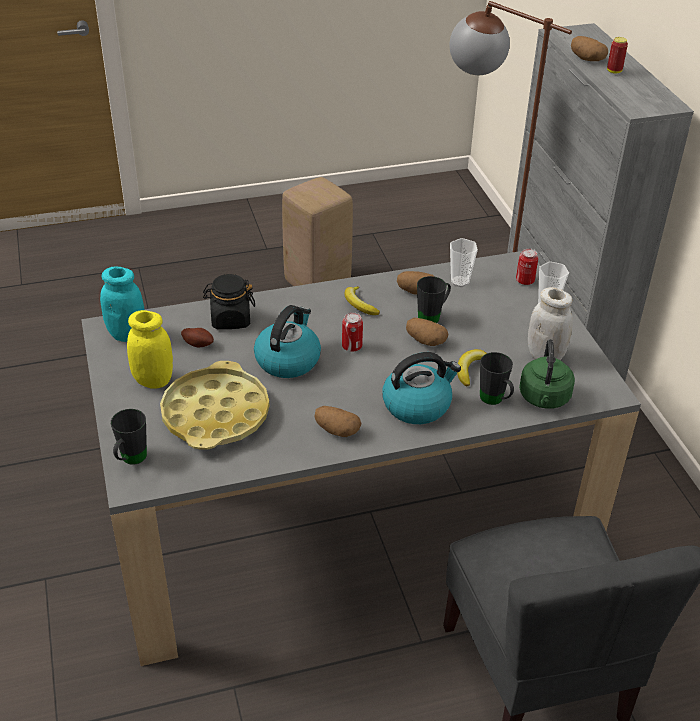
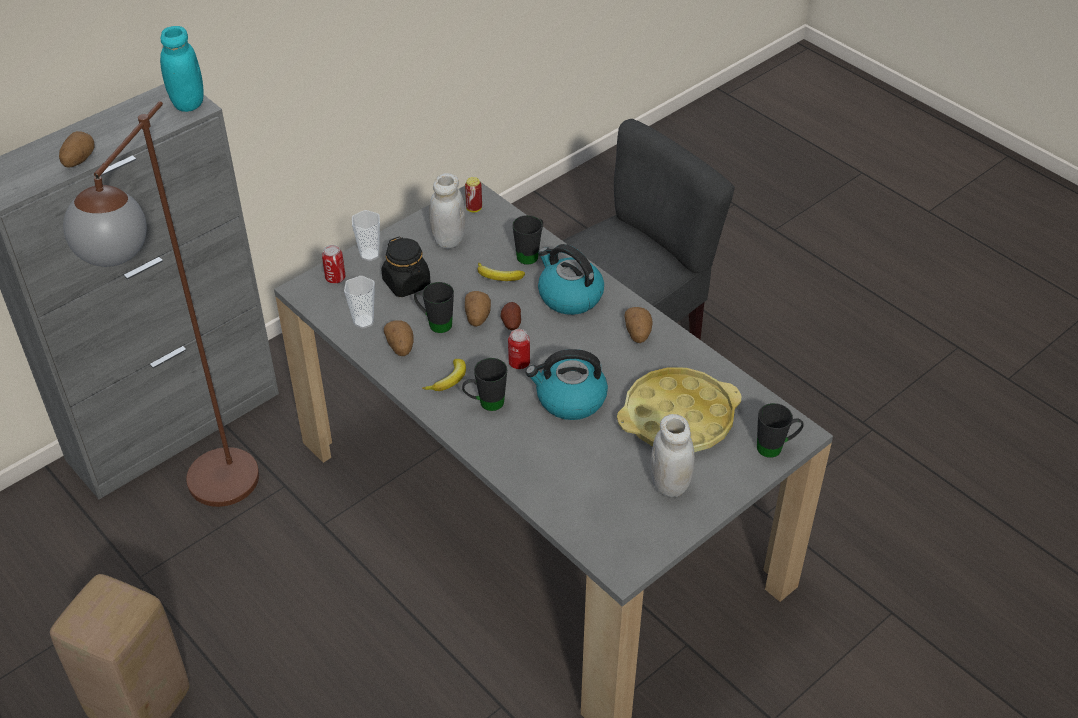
camera: 115 degrees left, 5 degrees up
turquoise jar [100,266,144,342] -> turquoise jar moved to [160,26,203,112]
yellow jar [127,310,173,389] -> white jar [651,414,695,497]
potato [181,328,214,348] -> potato moved to [500,302,521,330]
black jar [203,274,255,329] -> black jar moved to [382,237,431,297]
green kettle [519,339,575,409] -> none
can [607,37,628,74] -> can moved to [465,177,482,213]
none -> black mug [462,358,507,411]

